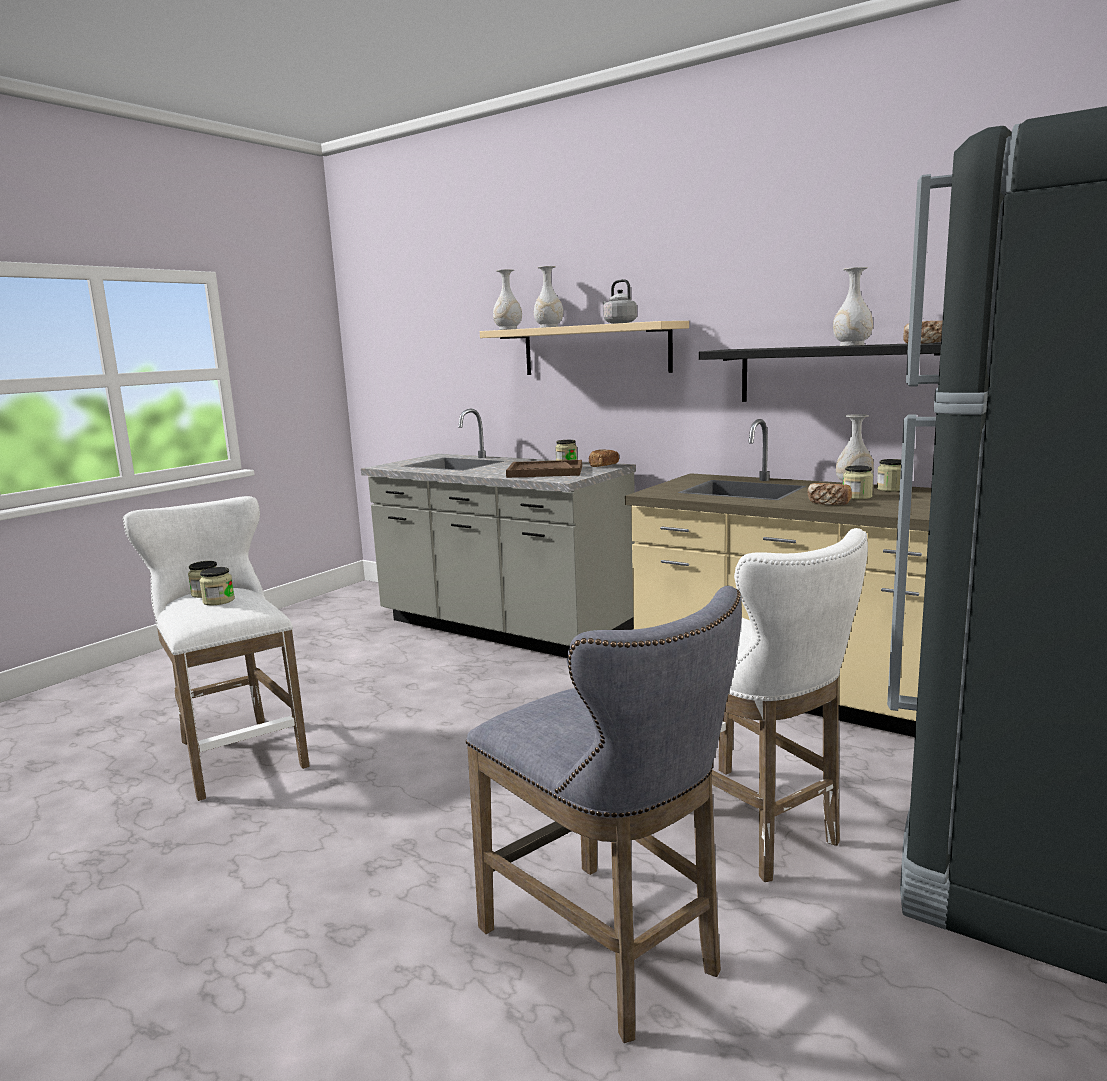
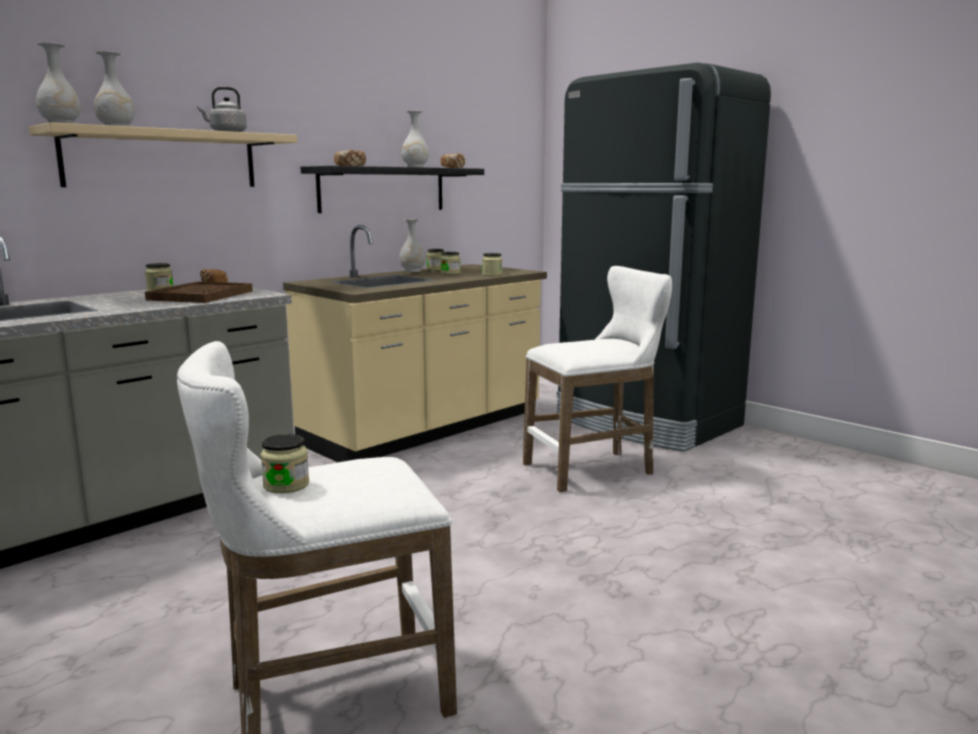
camera: 80 degrees left, 0 degrees up
jar [199,567,235,606] -> jar moved to [482,253,502,276]
grey stool [466,586,742,1043] -> none
bread [808,483,852,505] -> bread moved to [334,150,366,166]

